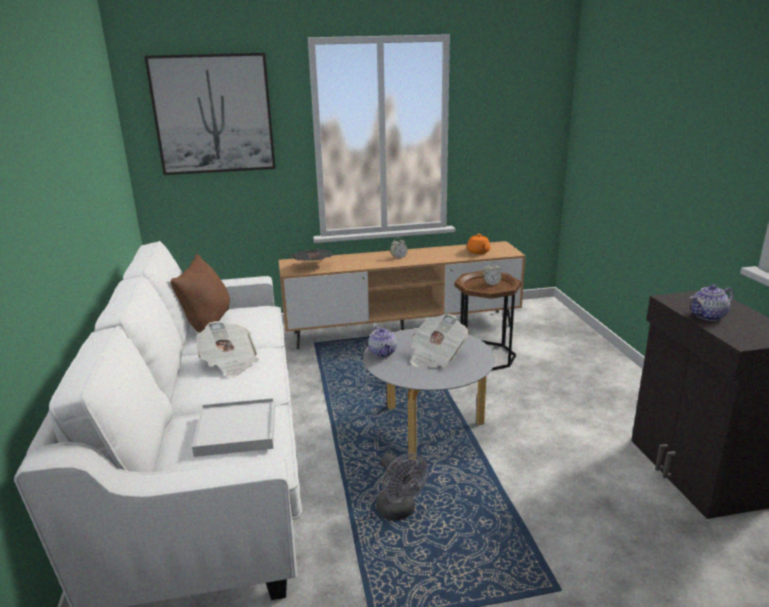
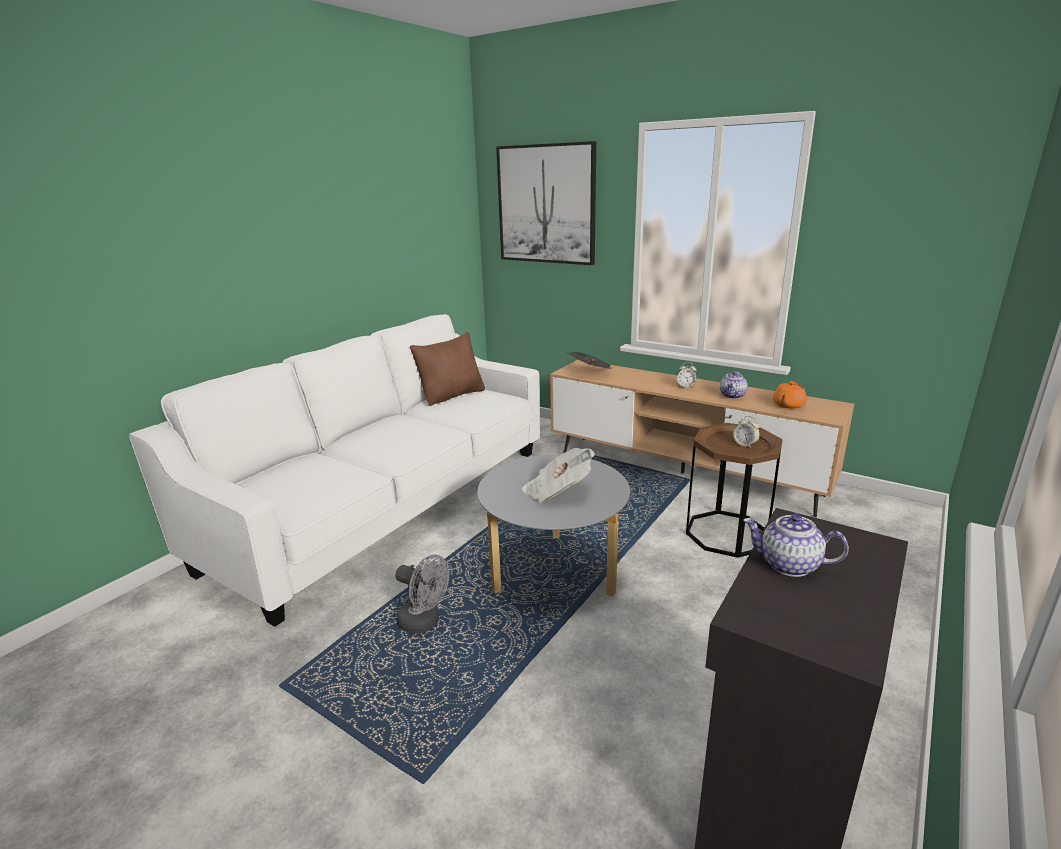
camera: 45 degrees right, 0 degrees up
white tray [192,398,275,457] -> none
newspaper [196,321,259,377] -> none
teapot [368,325,397,357] -> teapot moved to [720,371,748,399]
grey fan [376,453,429,520] -> grey fan turned 75 degrees counterclockwise [396,555,449,633]

